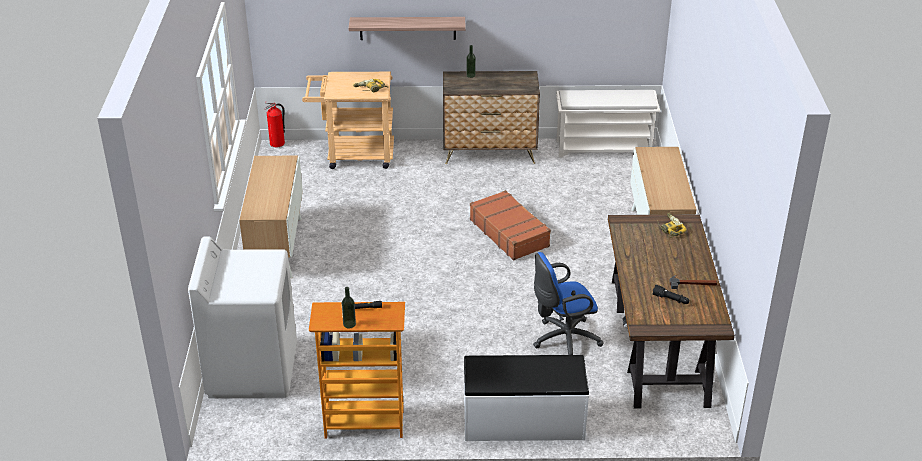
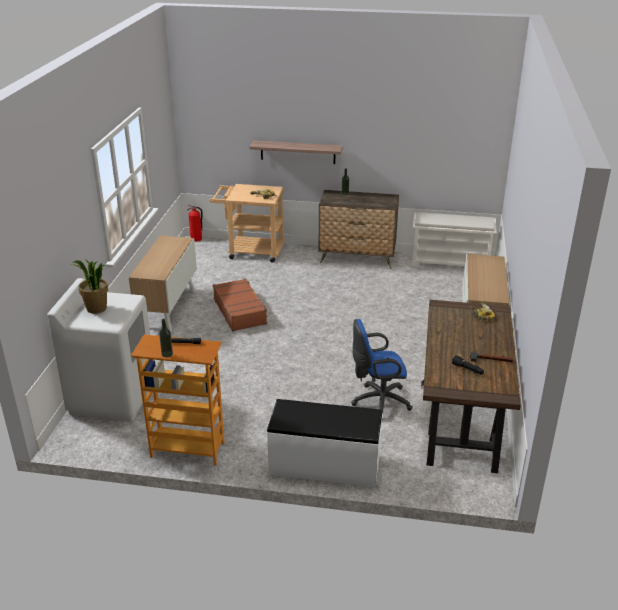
camera: 10 degrees right, 5 degrees down
brown suitcase [470,190,551,261] -> brown suitcase moved to [213,279,267,331]
none -> potted plant [72,259,108,314]

